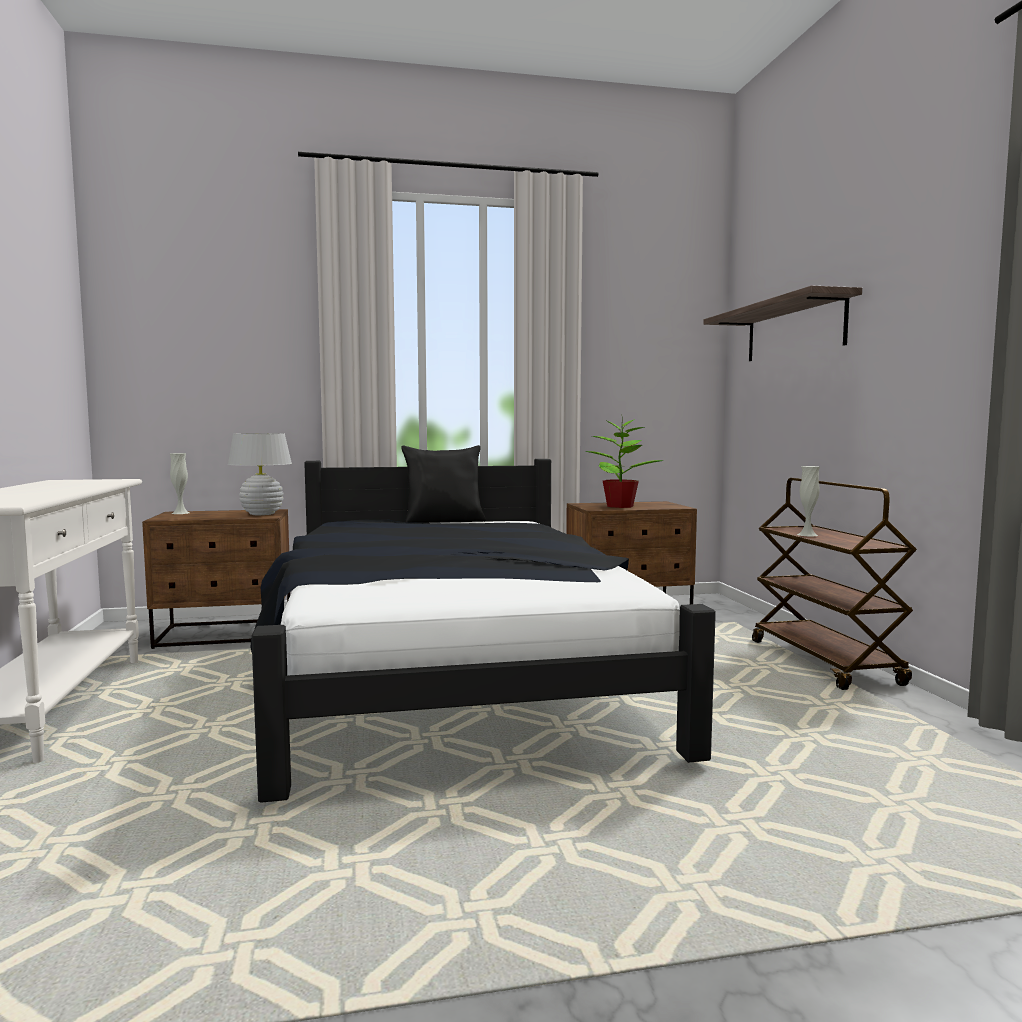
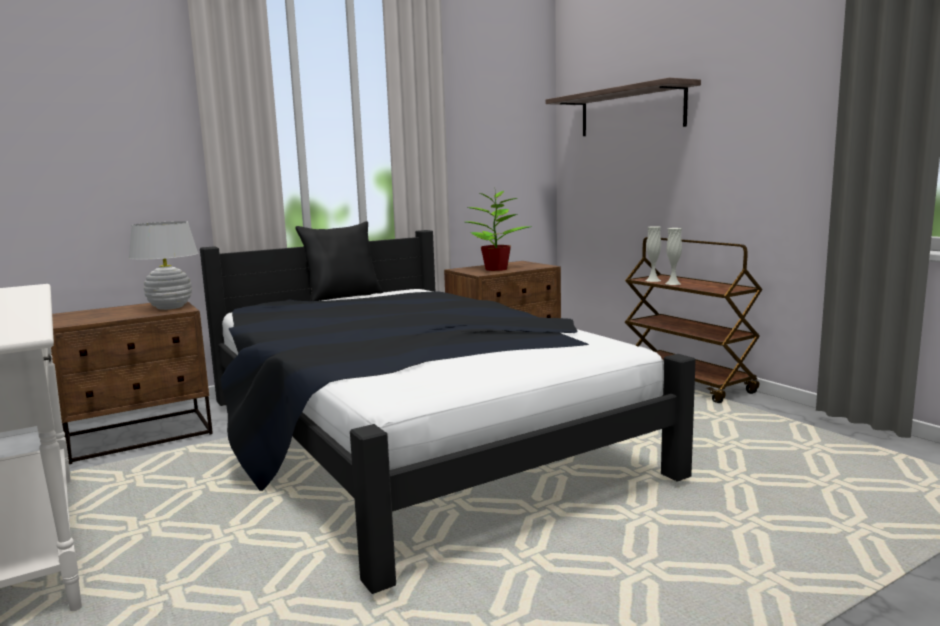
camera: 20 degrees left, 5 degrees up
white vase [170,453,189,514] -> white vase moved to [645,226,661,282]

